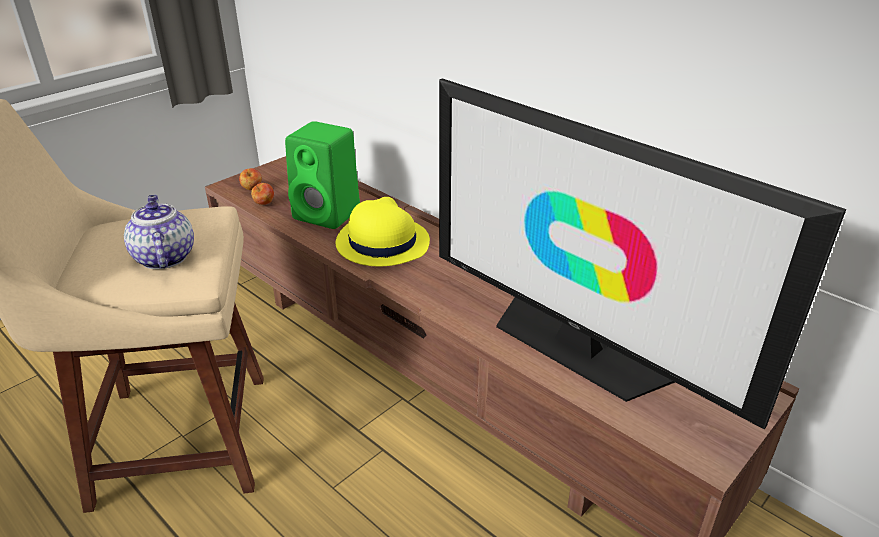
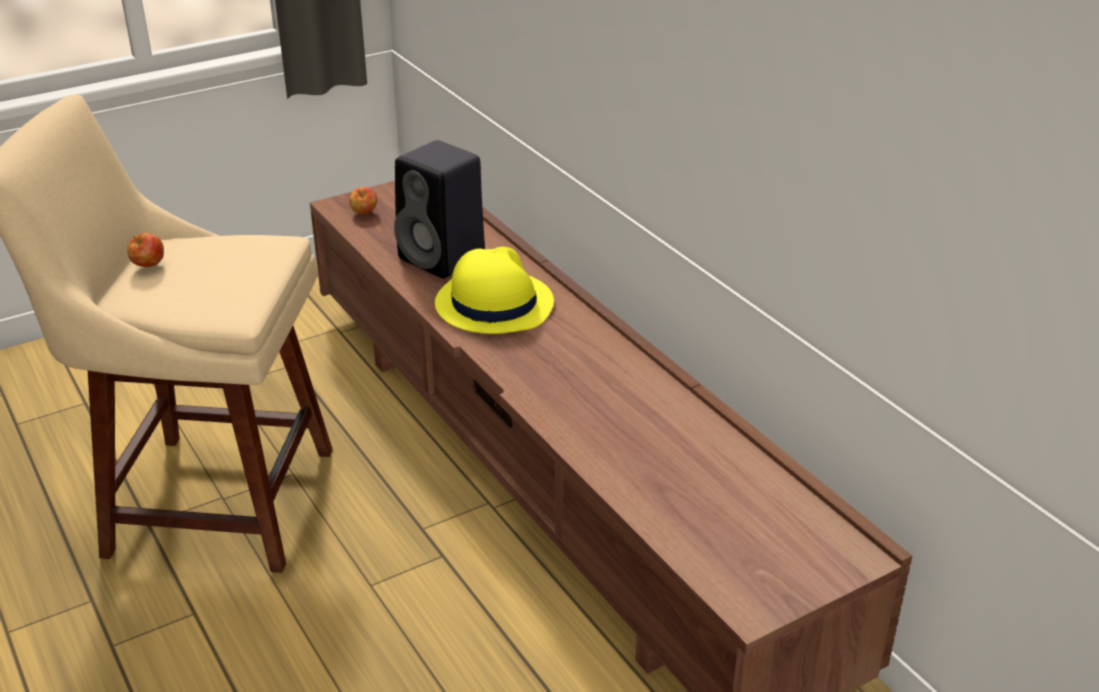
camera: 15 degrees right, 0 degrees up
teapot [124,195,194,269] -> none
apple [251,183,274,205] -> apple moved to [127,233,164,267]
green speaker [285,121,360,229] -> black speaker [394,140,485,279]
television [439,78,846,429] -> none

